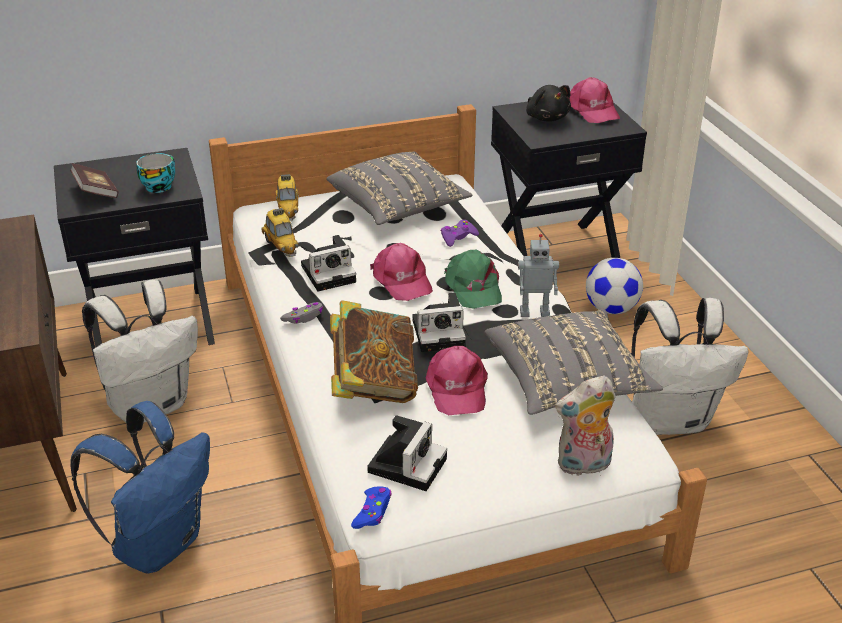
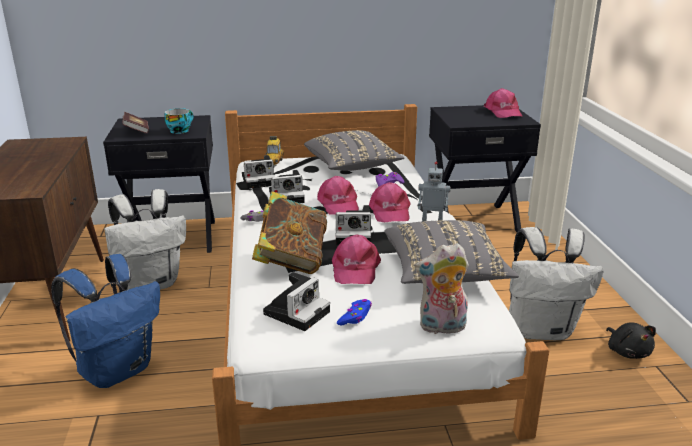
camera: 10 degrees right, 10 degrees down
toy car [261,208,299,257] -> camera [242,155,275,189]
blue game controller [351,487,391,529] -> blue game controller moved to [337,299,372,325]
green cap [444,250,502,309] -> pink cap [369,182,410,222]
black plush toy [526,85,571,122] -> black plush toy moved to [606,322,656,359]
football [586,258,643,314] -> none

